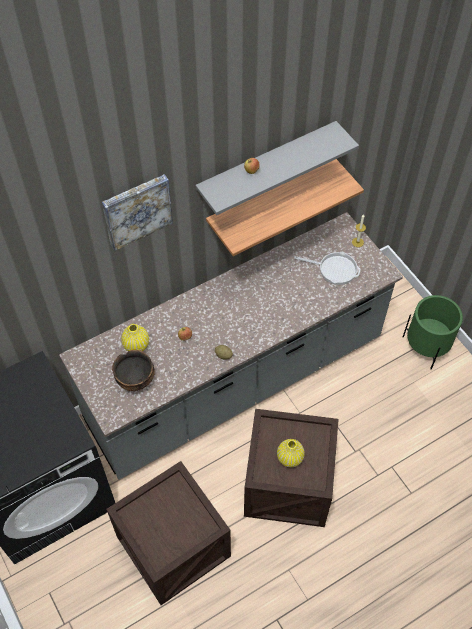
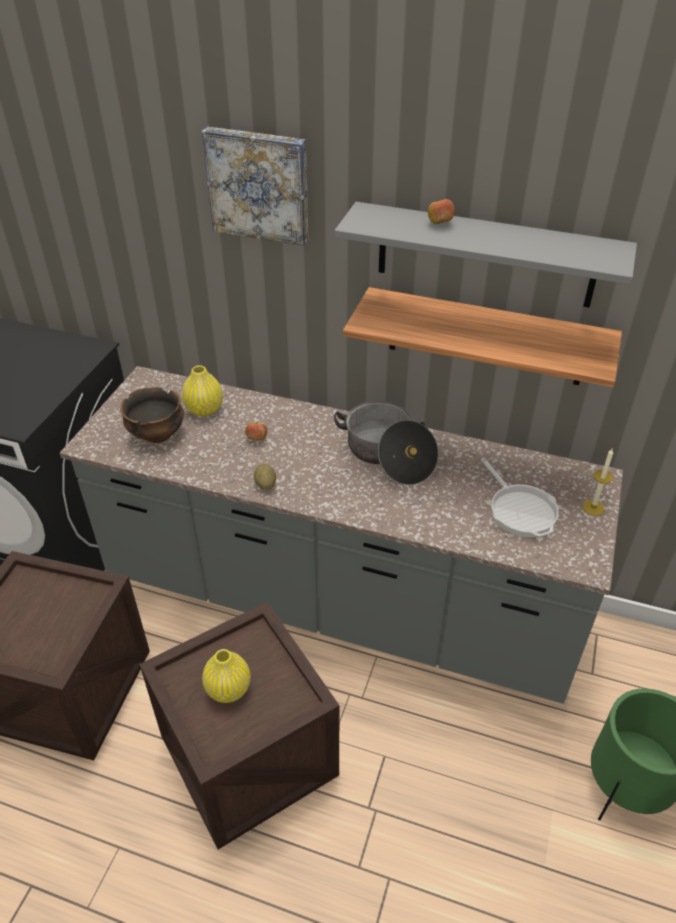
camera: 50 degrees right, 15 degrees down
none -> cooking pot [334,401,439,485]

